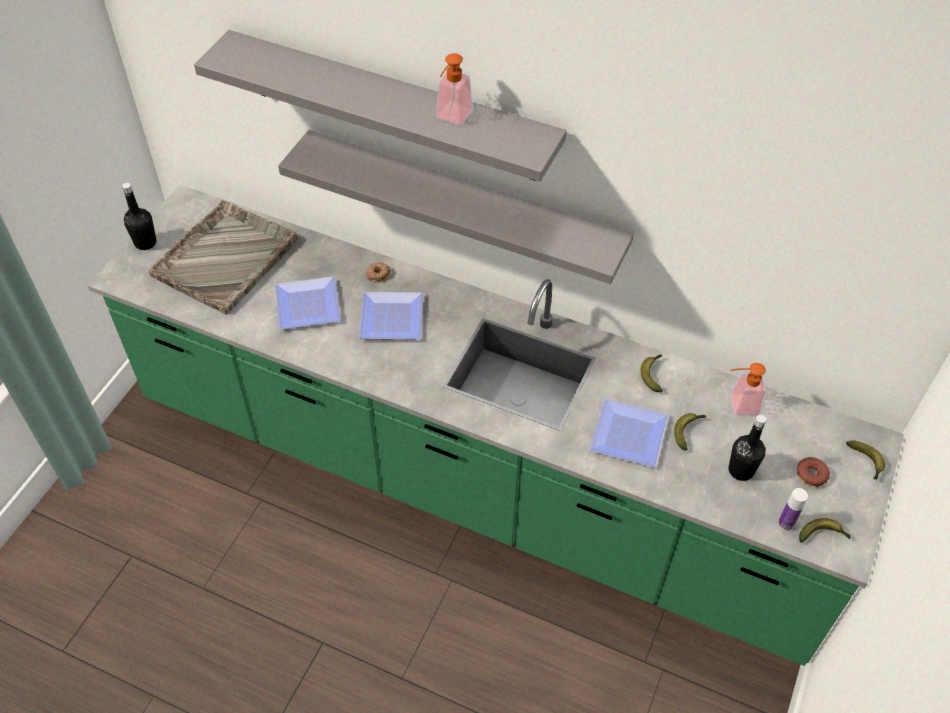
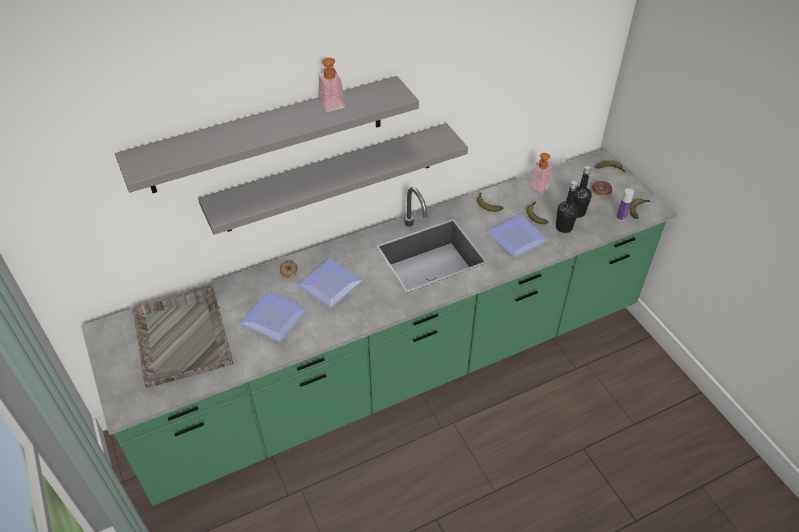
camera: 50 degrees left, 5 degrees down
black bottle [122,183,156,250] -> black bottle moved to [556,181,579,233]

